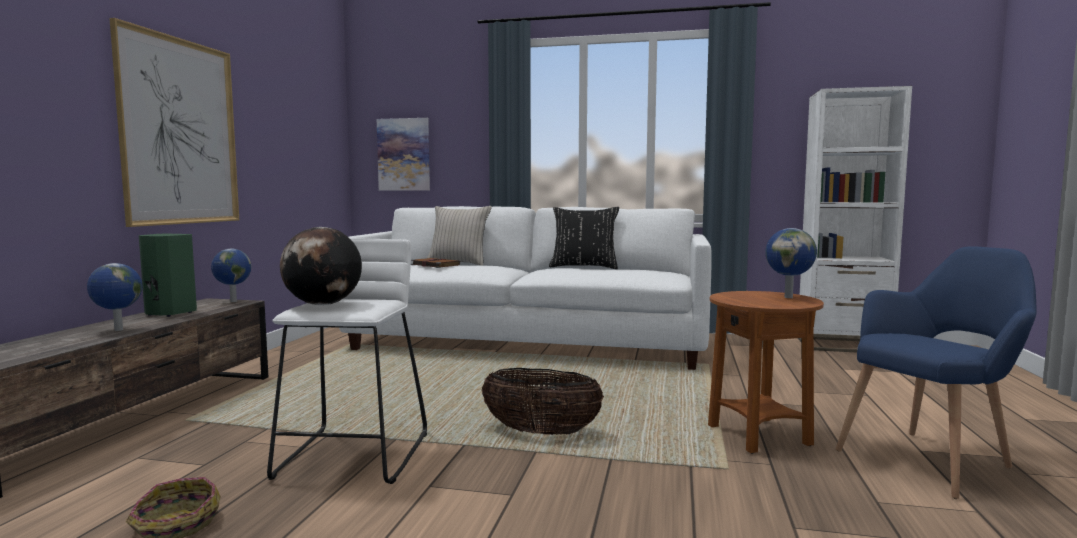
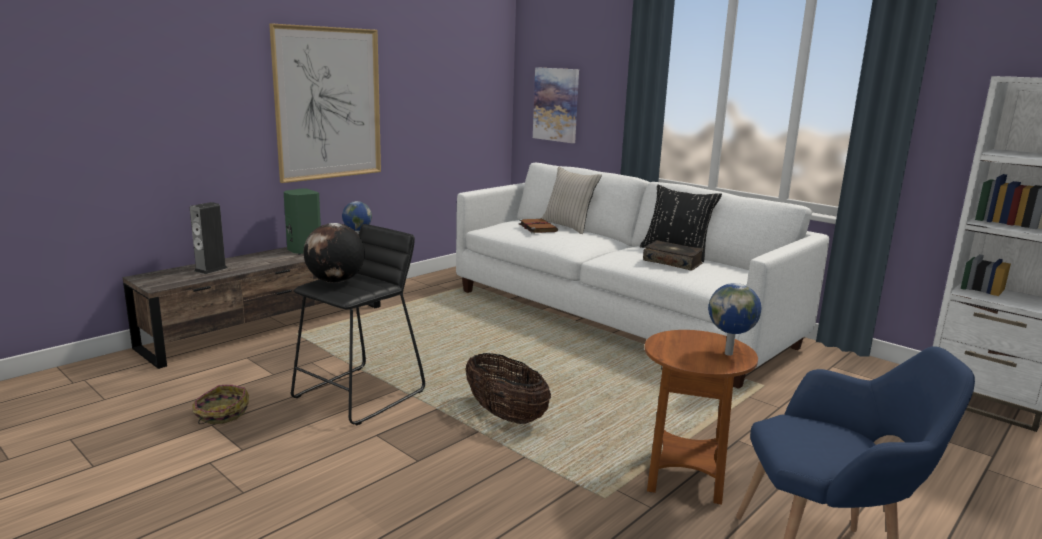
camera: 30 degrees right, 10 degrees up
globe [87,263,142,331] -> none
white stool [267,239,427,484] -> black stool [291,224,425,426]
none -> speaker [190,202,227,274]
none -> book [643,240,703,271]

